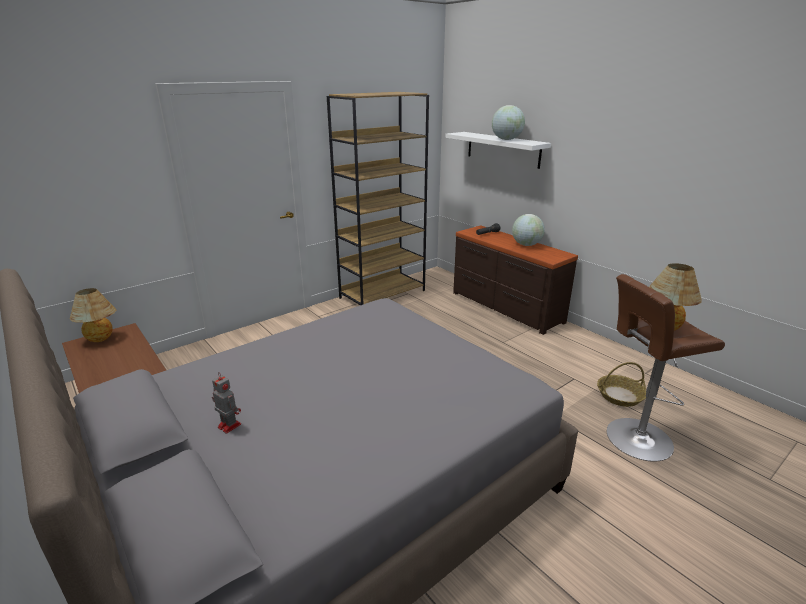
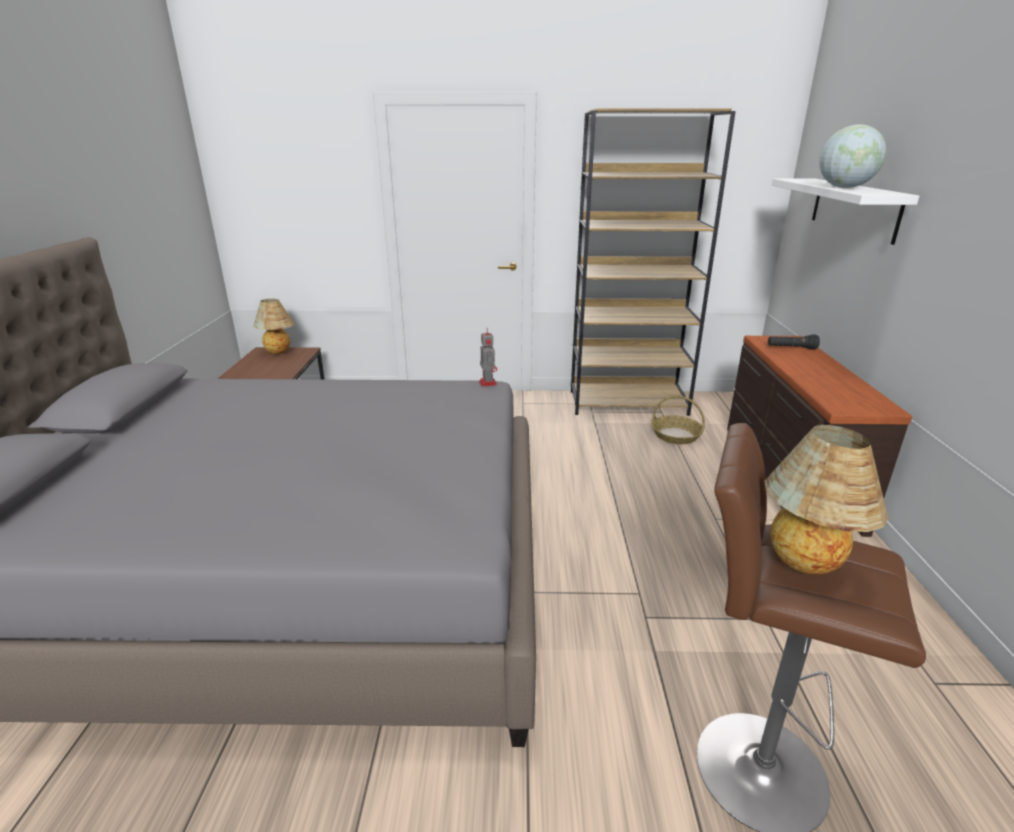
camera: 40 degrees right, 0 degrees up
toy robot [212,372,241,434] -> toy robot moved to [479,329,497,387]
globe [512,214,545,246] -> none
basket [597,362,646,407] -> basket moved to [651,396,705,444]

